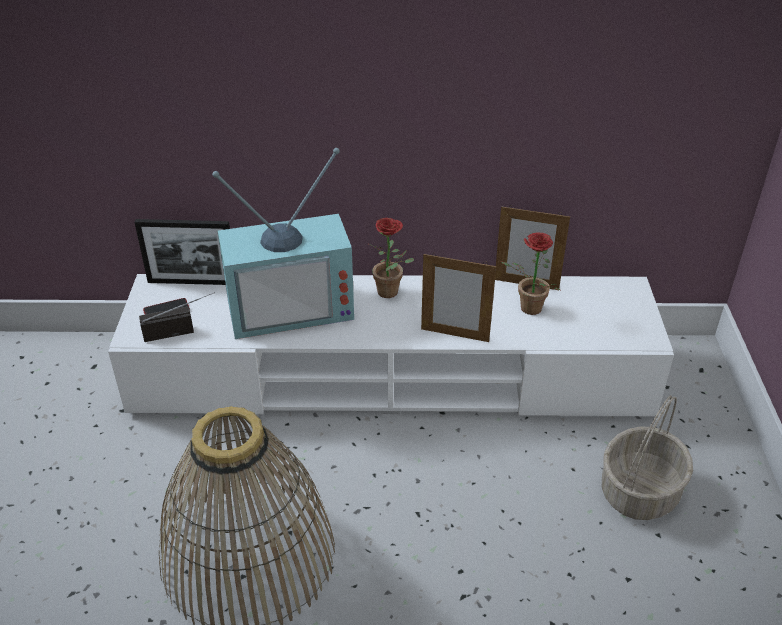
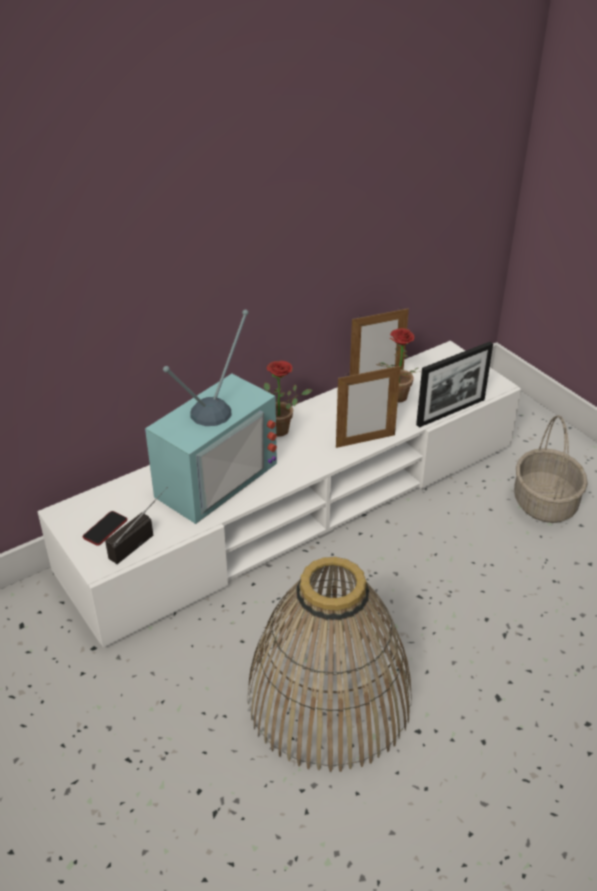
camera: 35 degrees left, 0 degrees up
picture frame [134,219,230,285] -> picture frame moved to [416,342,493,428]

